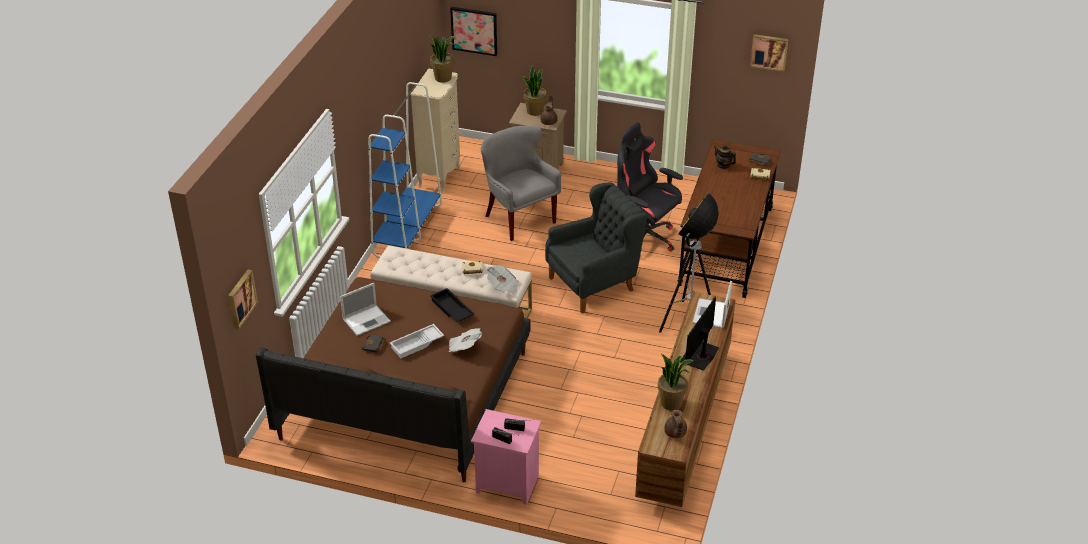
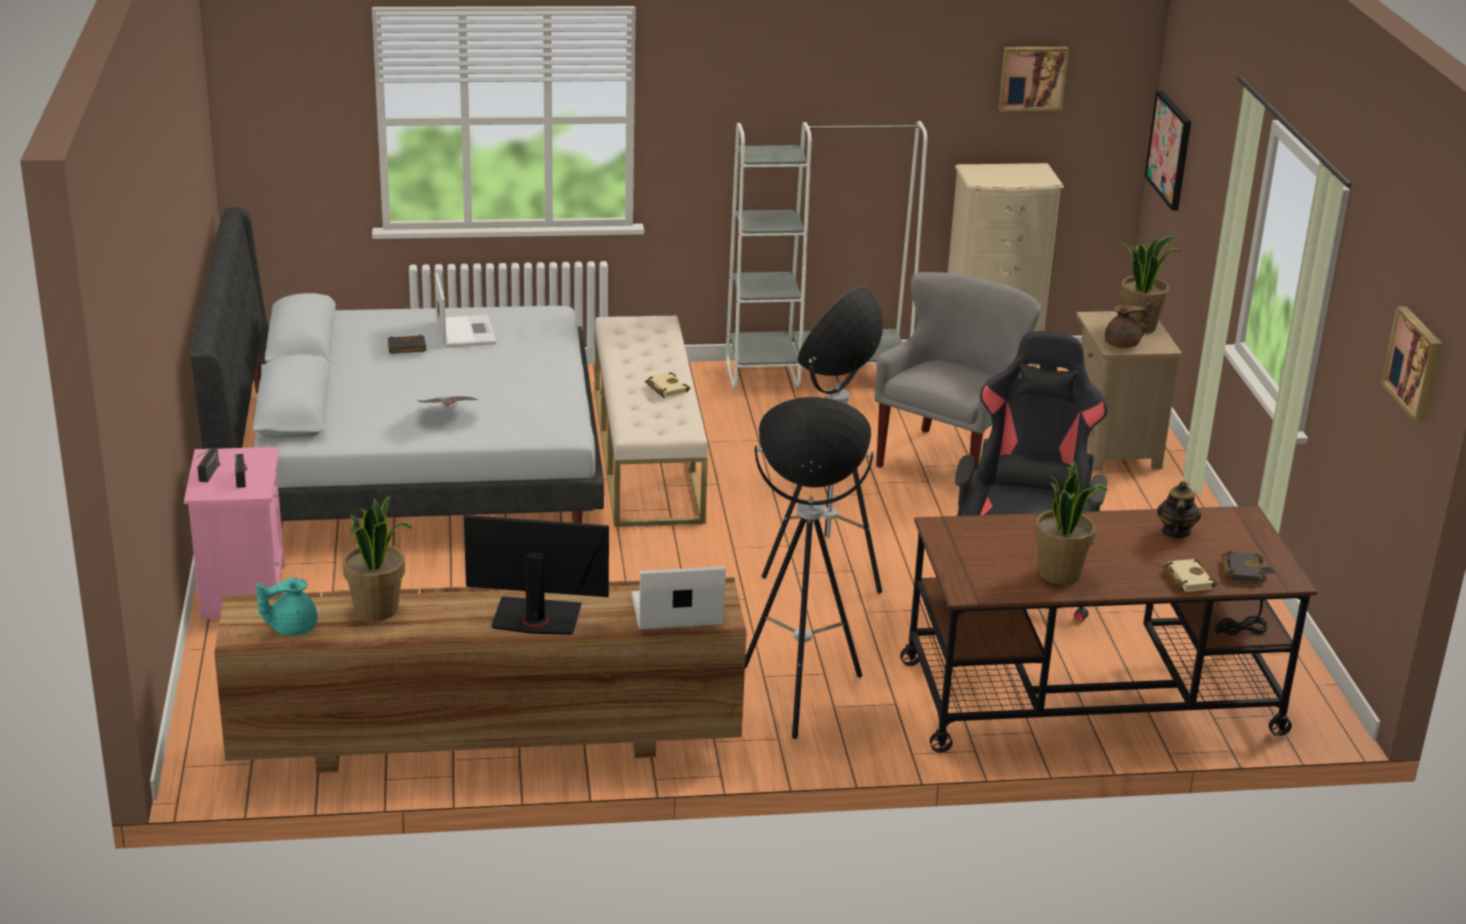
camera: 65 degrees right, 10 degrees down
picture [228,270,258,329] -> picture moved to [998,47,1069,111]
brown bed [256,277,531,482] -> grey bed [191,207,604,523]
laptop [340,283,391,336] -> laptop turned 135 degrees counterclockwise [435,273,497,348]
blue clothes rack [368,82,442,258] -> grey clothes rack [726,121,927,389]
white tray [390,324,444,358] -> none
potted plant [430,36,456,83] -> potted plant moved to [1034,461,1108,585]
black tray [430,288,474,322] -> none
newspaper [487,265,519,295] -> none
grey armchair [545,183,647,313] -> floor lamp [762,286,883,594]
brown teapot [664,410,687,438] -> turquoise teapot [256,578,317,636]

